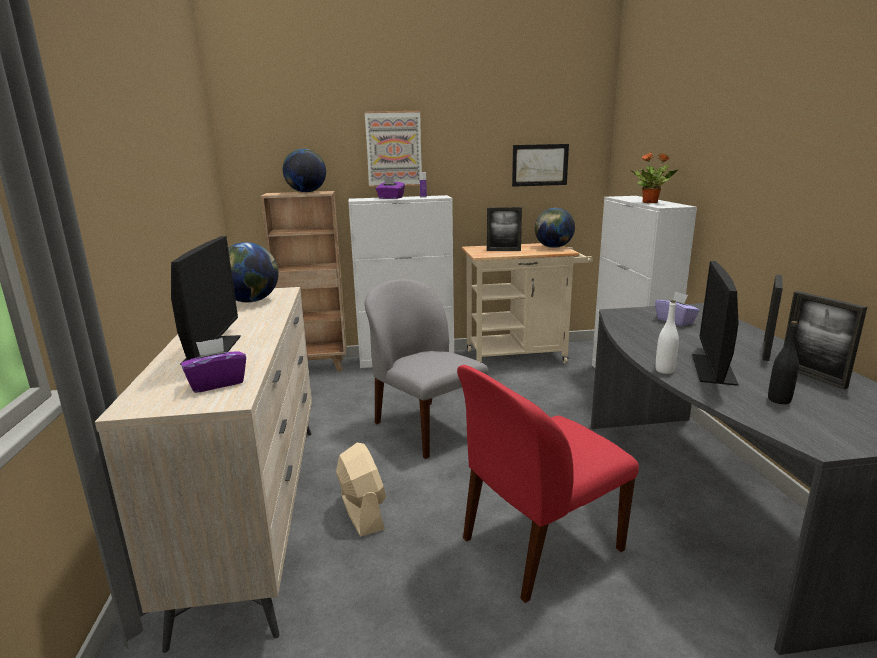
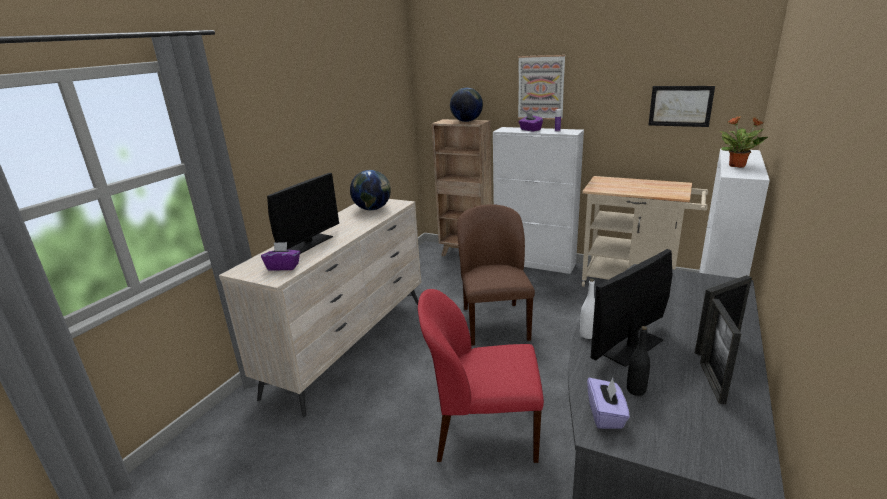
camera: 35 degrees right, 5 degrees up
beige fan [336,443,386,537] -> none
grey chair [365,279,489,459] -> brown chair [457,204,535,346]
picture frame [487,207,522,251] -> none
globe [535,208,575,248] -> none
purple tissue box [655,292,700,326] -> purple tissue box moved to [587,378,630,429]

